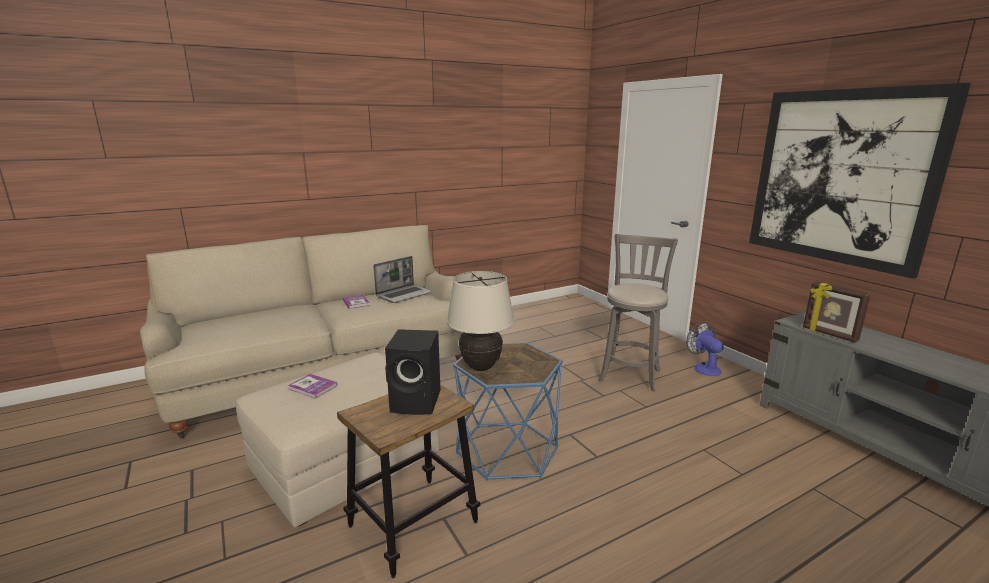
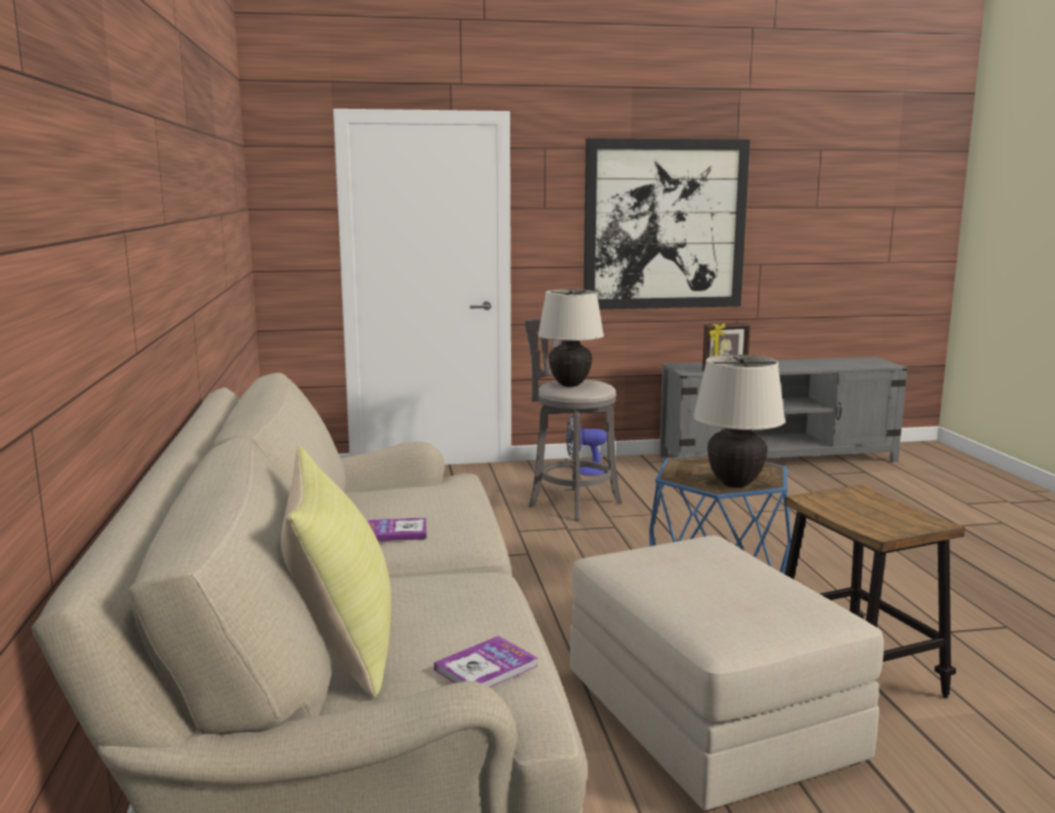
camera: 70 degrees left, 5 degrees down
book [288,374,338,399] -> book moved to [434,636,538,688]
laptop [373,256,433,303] -> none
black speaker [385,329,440,415] -> none
none -> yellow pillow [281,447,391,697]
none -> beige table lamp [538,289,604,387]

